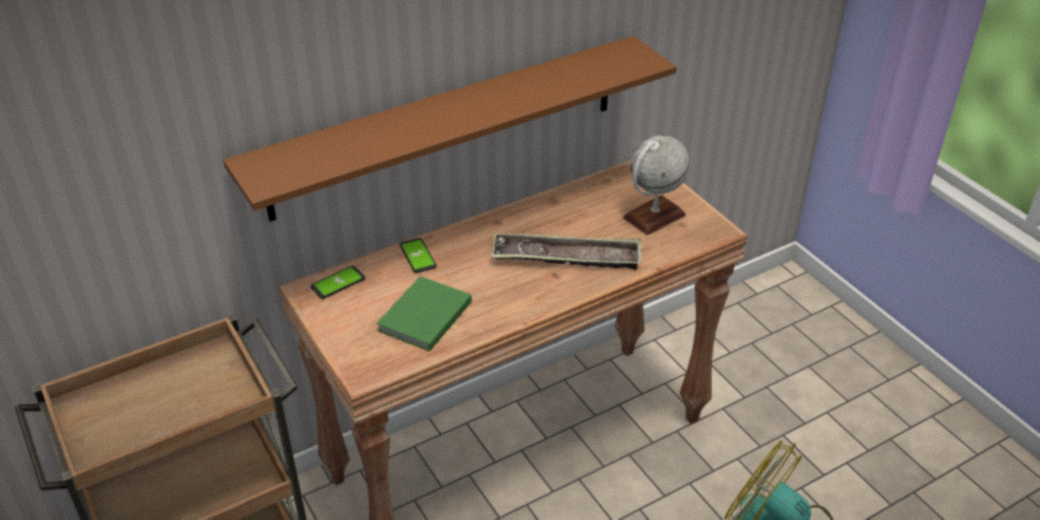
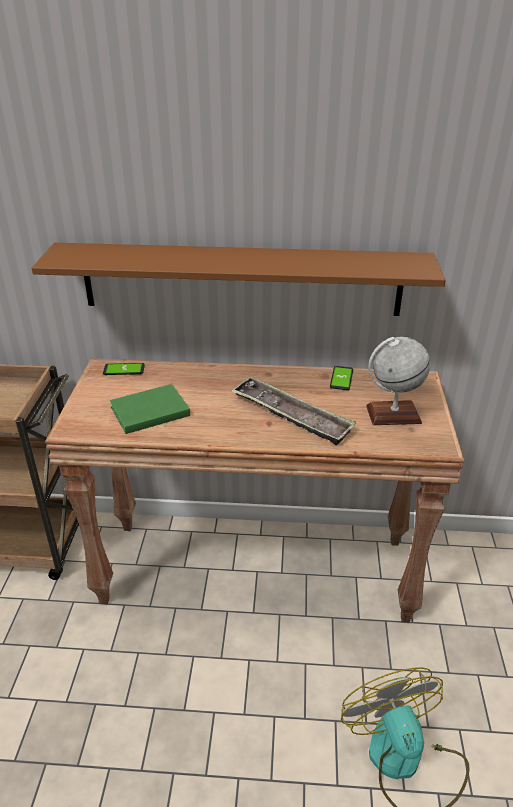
camera: 35 degrees right, 5 degrees down
phone [400,238,437,273] -> phone moved to [330,366,353,390]

